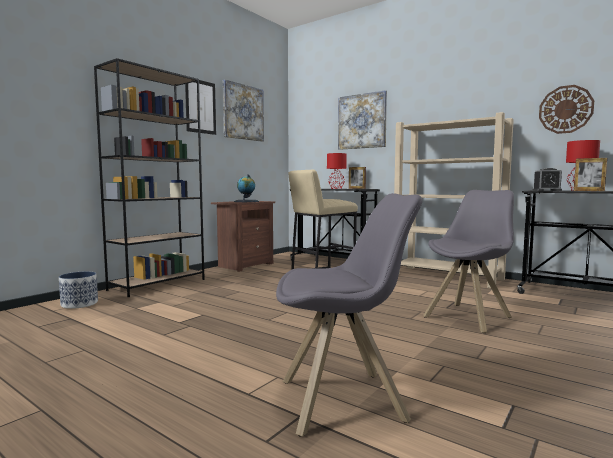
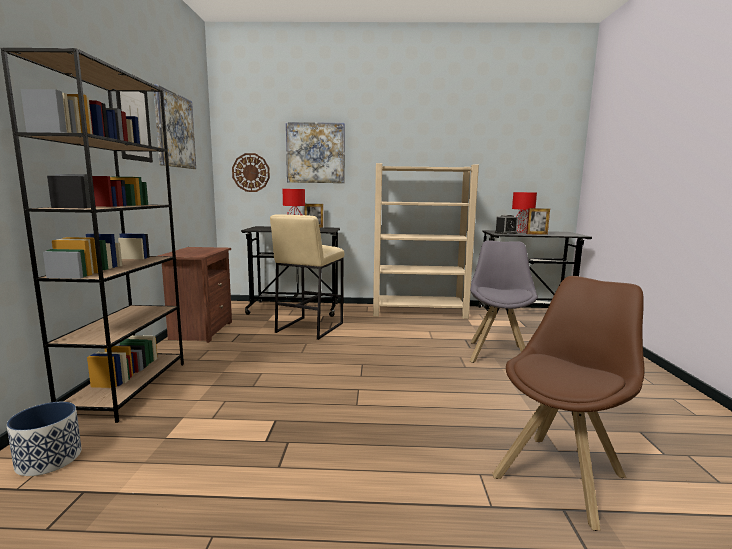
camera: 35 degrees left, 5 degrees up
globe [234,174,259,202] -> none
grey chair [276,193,423,437] -> brown chair [493,276,644,531]
wall clock [539,85,594,134] -> wall clock moved to [232,153,270,192]

